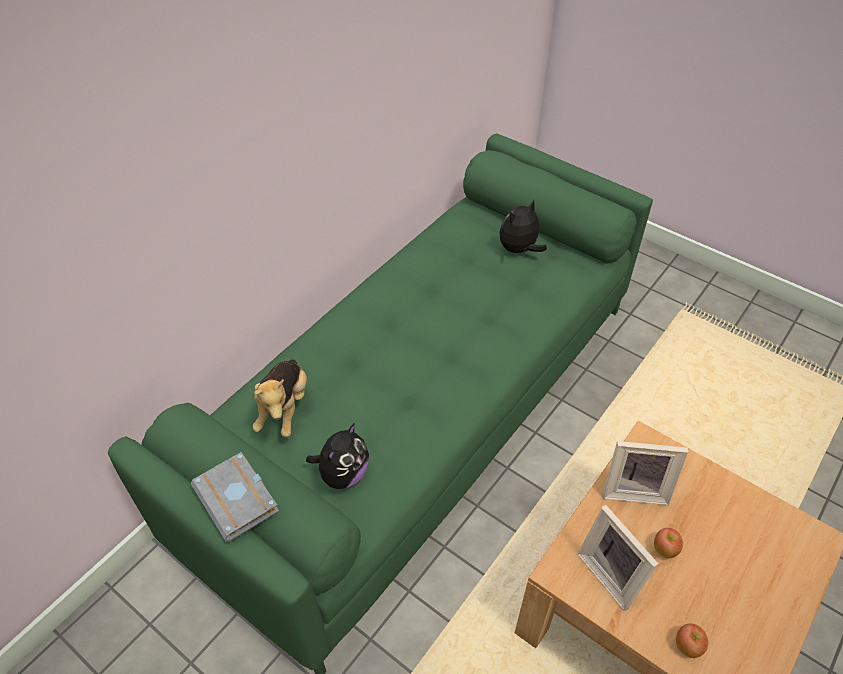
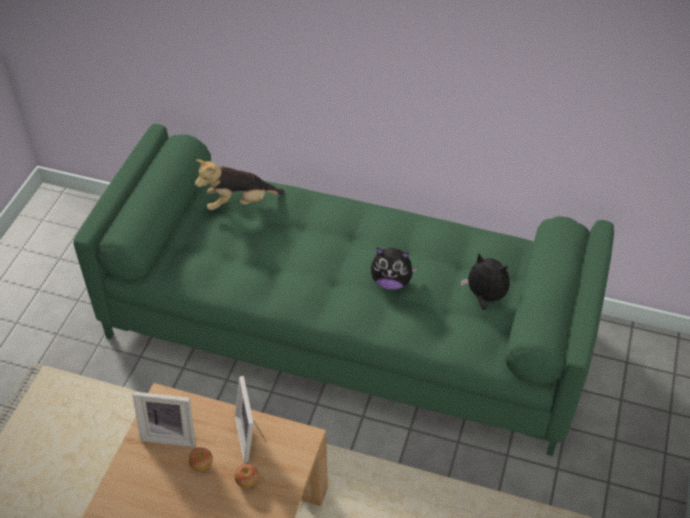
camera: 70 degrees right, 0 degrees up
grey book [191,452,279,542] -> none
plush toy [306,422,369,489] -> plush toy moved to [371,248,418,290]
picture frame [578,505,658,611] -> picture frame turned 120 degrees counterclockwise [132,391,196,447]
apple [676,623,708,658] -> apple moved to [234,464,259,488]

